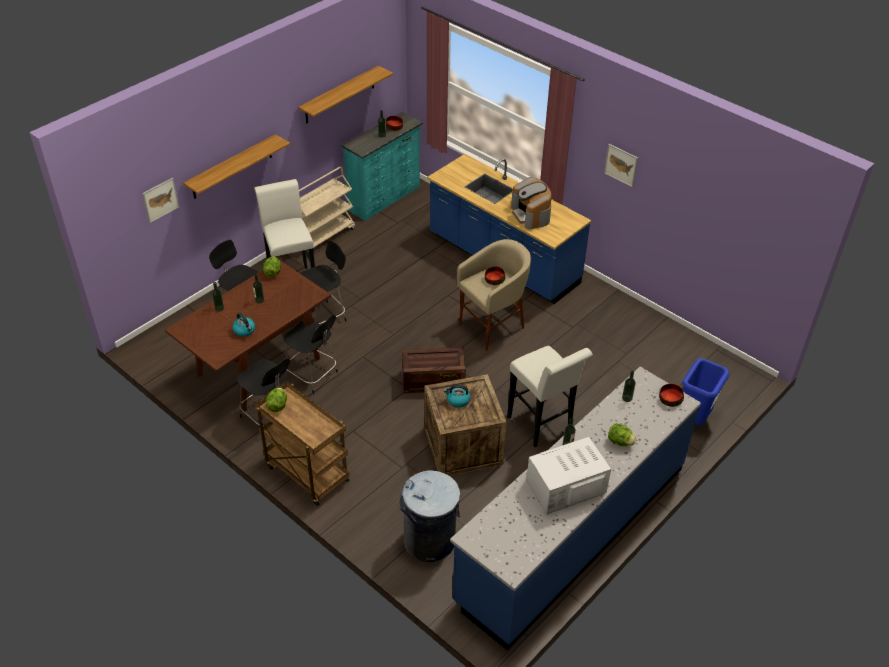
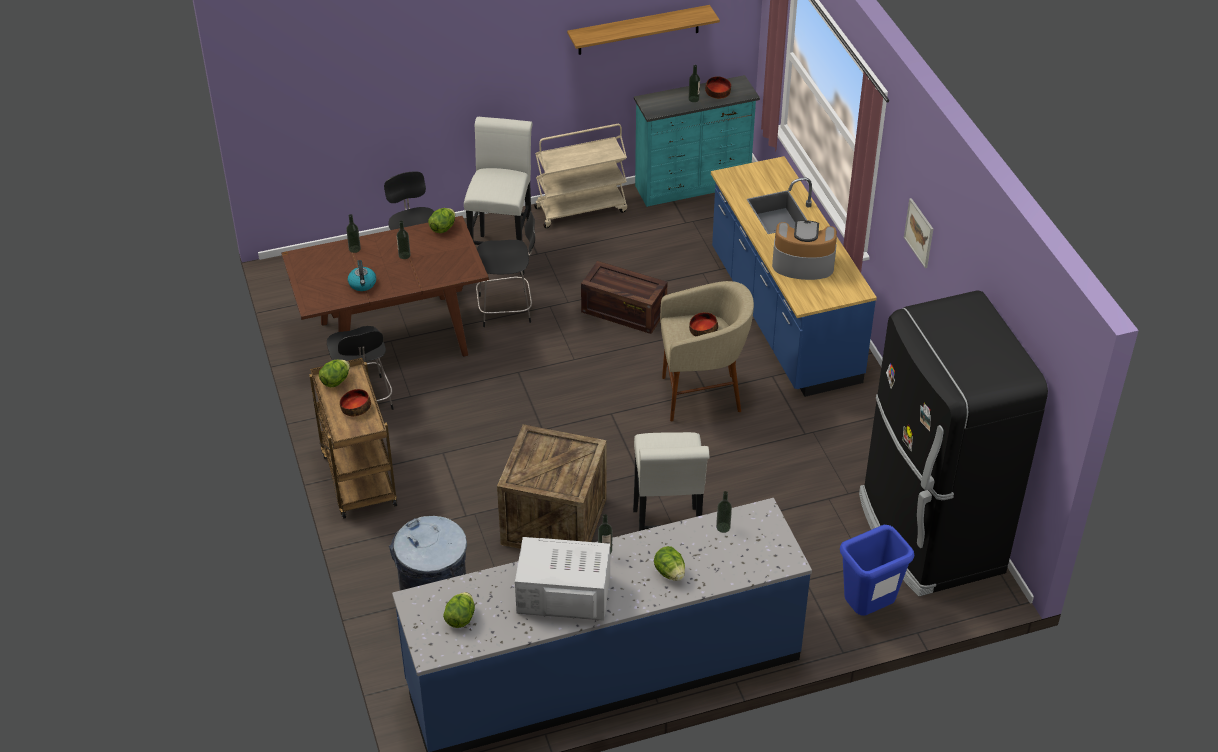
camera: 30 degrees right, 0 degrees up
picture [142,178,179,223] -> none
shelf [183,134,290,199] -> none
black chair [283,315,338,394] -> none
crate [402,348,466,393] -> crate moved to [581,261,668,334]
kettle [444,385,470,408] -> none
coffee machine [511,177,552,230] -> coffee machine turned 90 degrees clockwise [772,220,837,280]
bowl [659,384,684,407] -> bowl moved to [340,389,371,416]
none -> lettuce [443,592,475,628]
none -> black fridge [859,290,1048,597]

